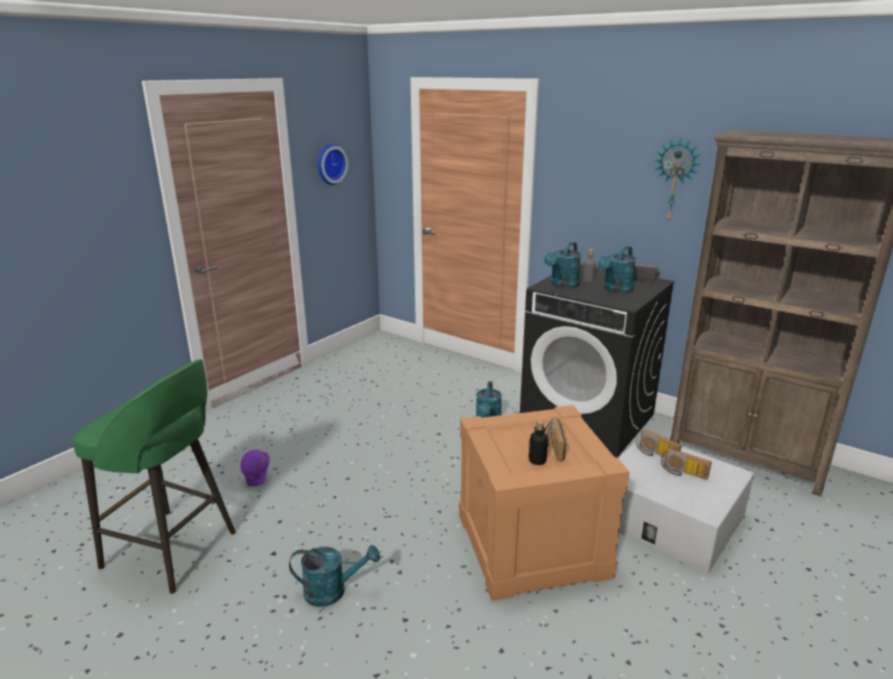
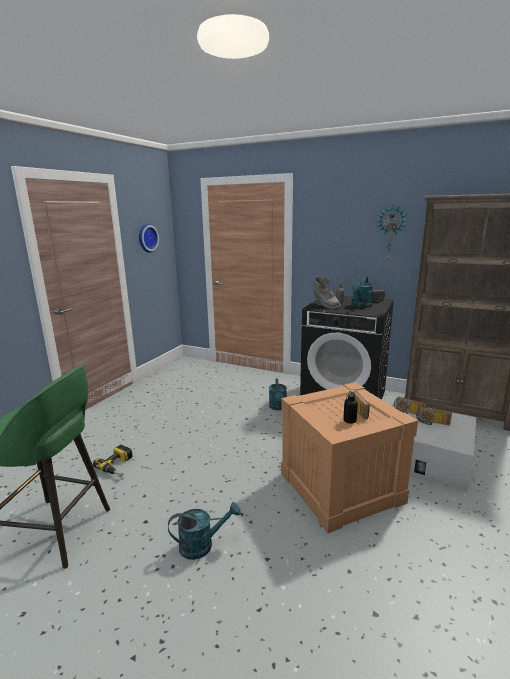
camera: 10 degrees left, 5 degrees down
purple hard hat [241,450,270,486] -> power drill [93,445,133,478]
turquoise watering can [544,242,581,288] -> grey boot [314,276,341,309]

